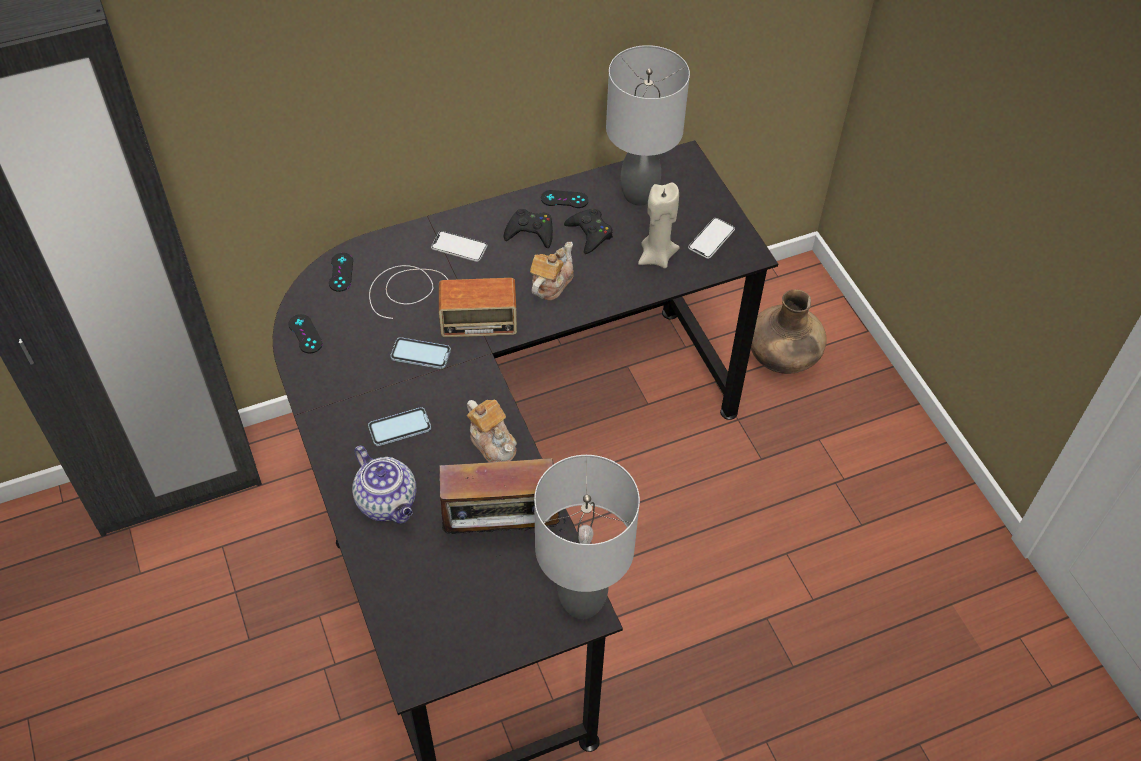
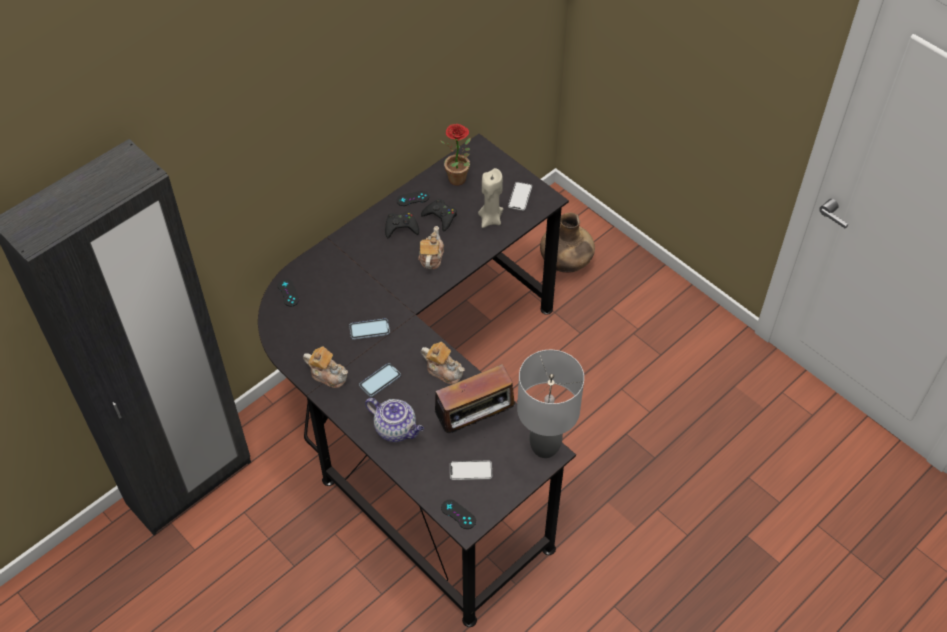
camera: 20 degrees left, 0 degrees up
black game controller [288,314,323,354] -> black game controller moved to [441,499,476,529]
radio [369,265,517,337] -> none
phone [431,231,488,262] -> phone moved to [450,460,492,480]
grey table lamp [606,45,690,206] -> potted plant [440,124,471,186]
none -> teapot [303,347,348,388]

